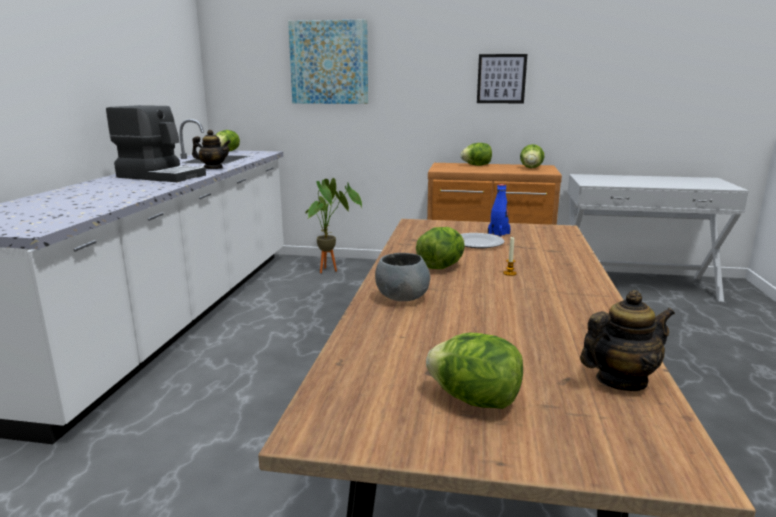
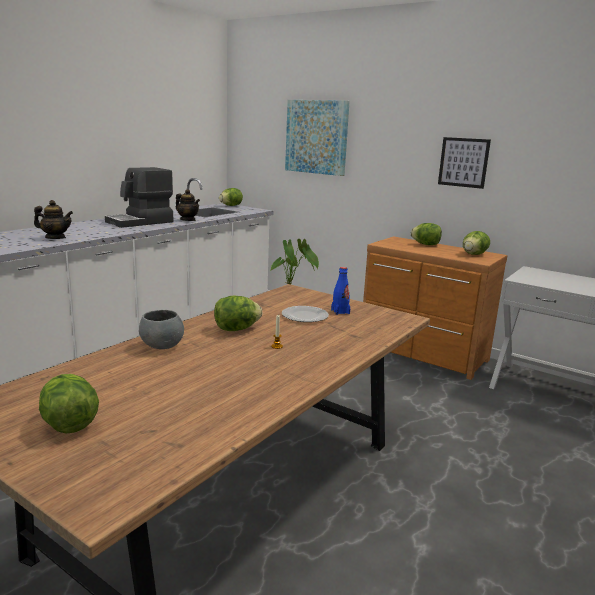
camera: 25 degrees right, 0 degrees up
coffee machine [106,105,206,182] -> coffee machine turned 90 degrees clockwise [105,167,174,228]
teapot [580,290,675,391] -> teapot moved to [34,200,73,239]

